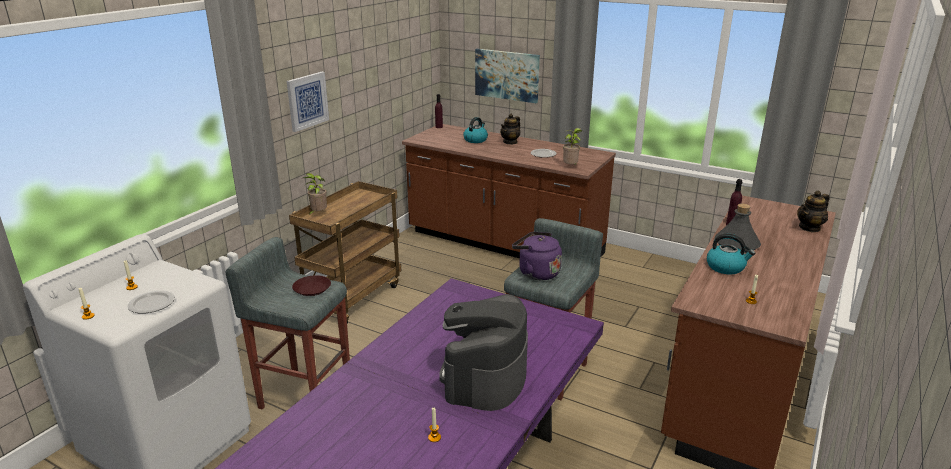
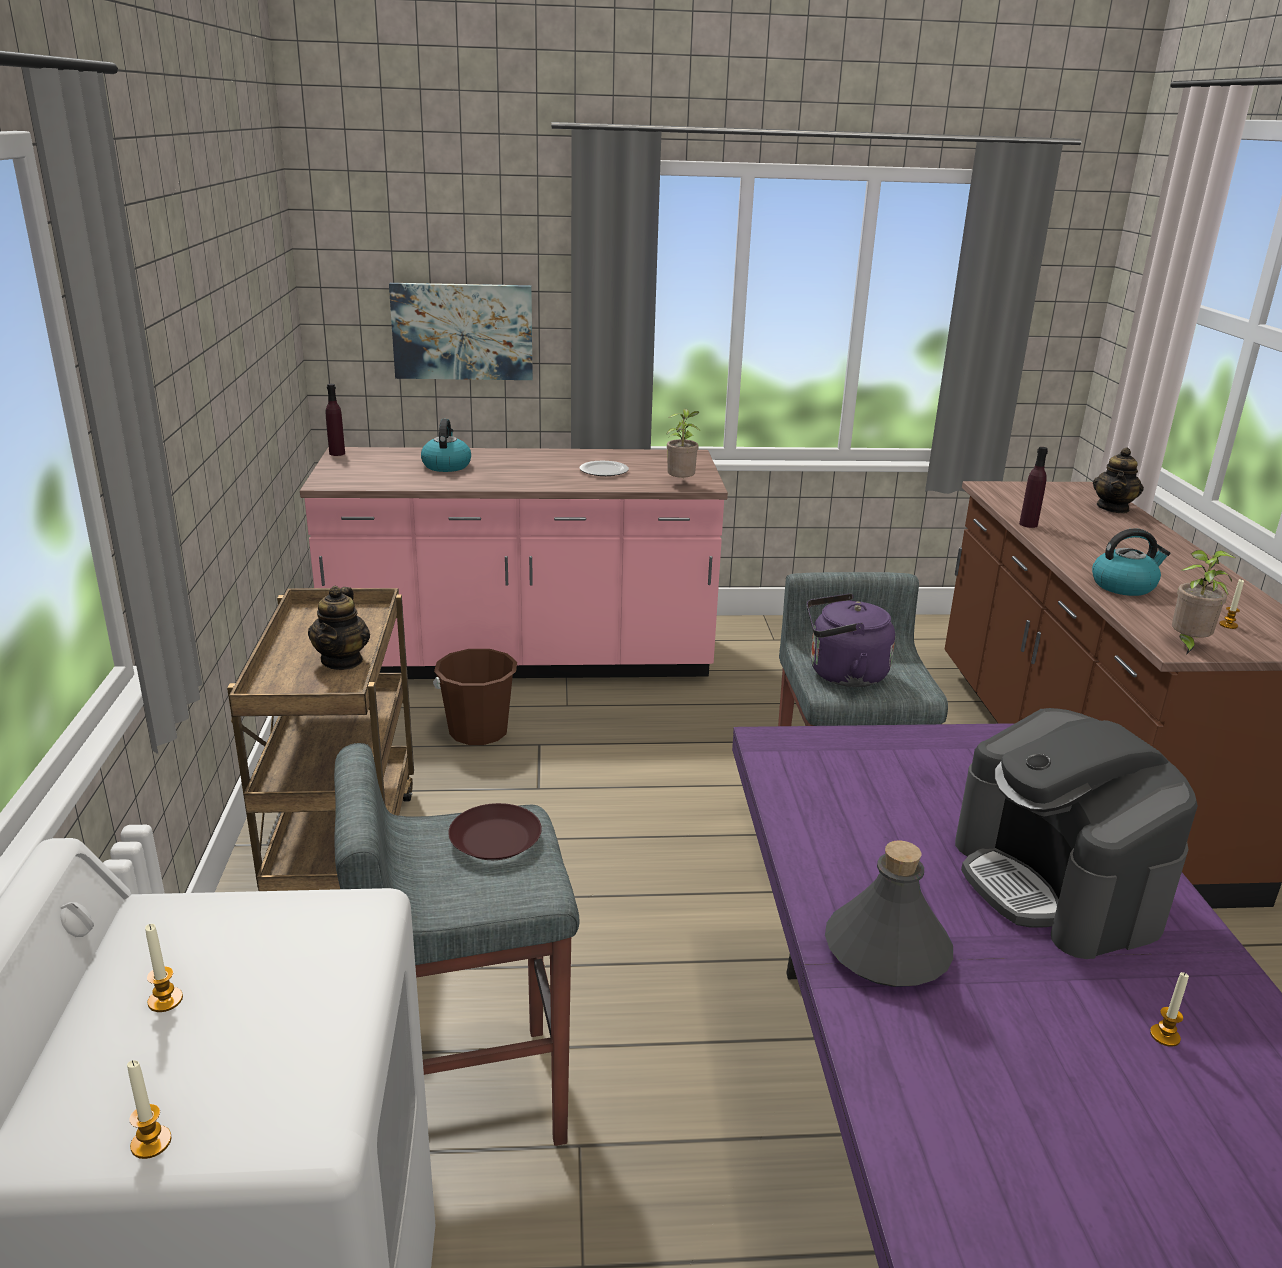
camera: 35 degrees left, 0 degrees up
plate [127,290,175,314] -> none
picture [287,72,329,132] -> none
potted plant [303,173,327,216] -> potted plant moved to [1172,550,1237,655]
brown counter [402,124,616,258] -> pink counter [300,447,728,679]
teapot [500,114,520,145] -> teapot moved to [308,586,370,670]
grey bottle [715,204,761,253] -> grey bottle moved to [825,841,953,987]
none -> brown bucket [433,649,517,745]

